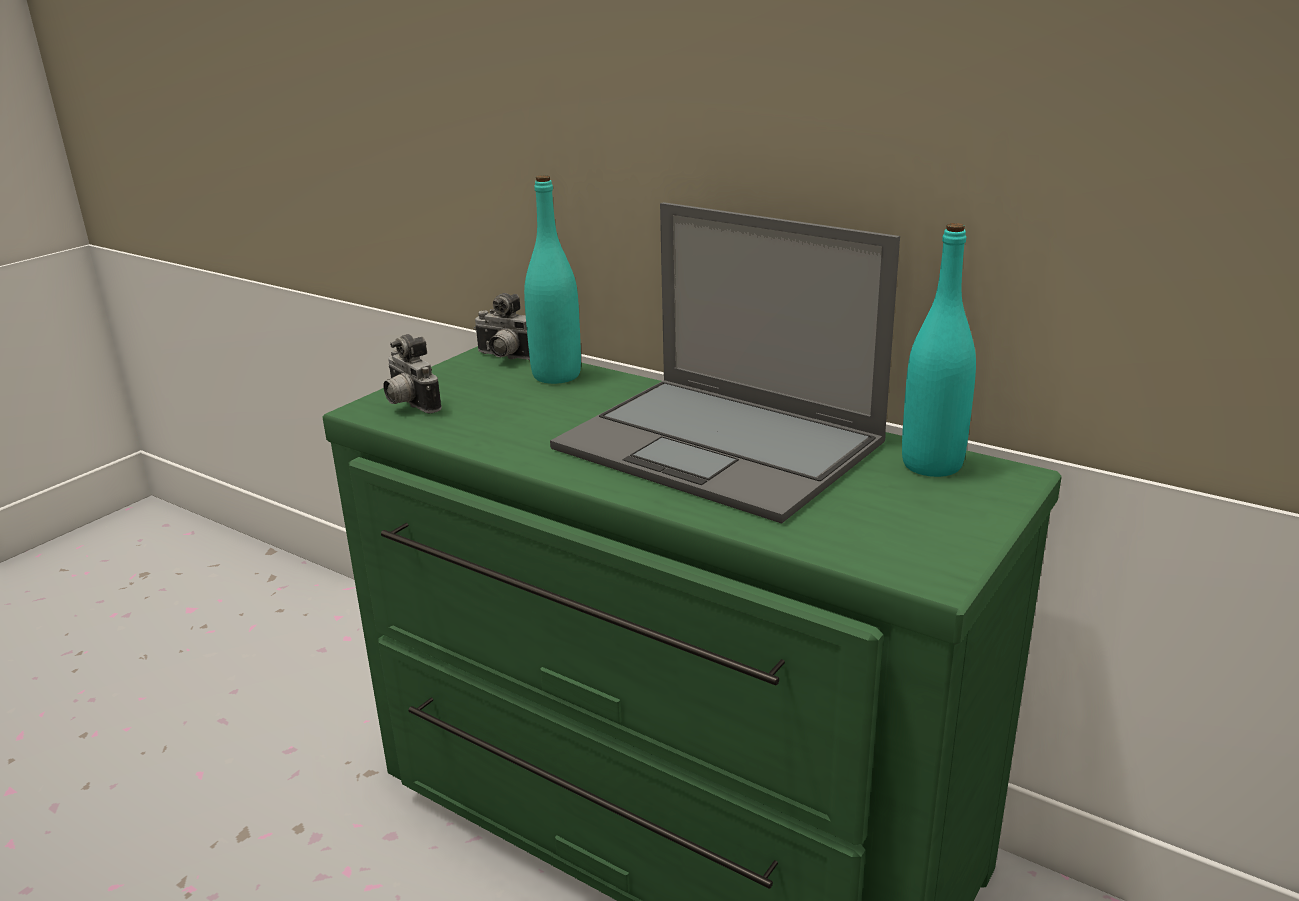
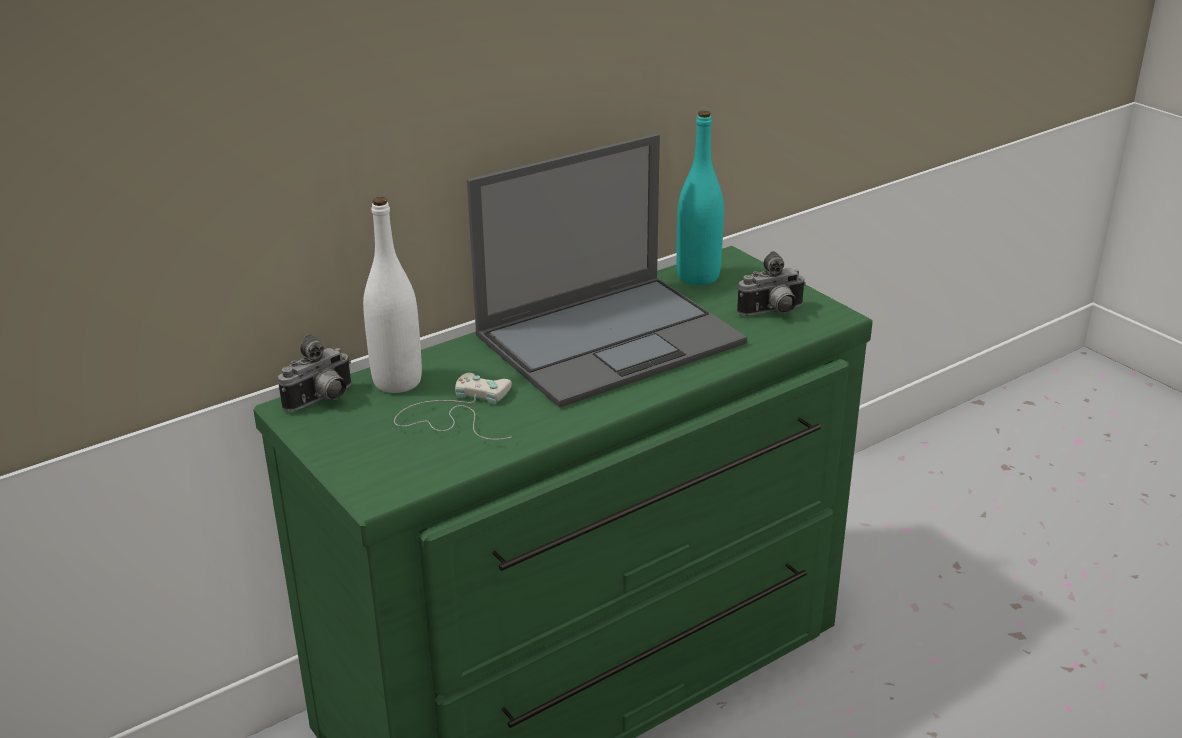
camera: 70 degrees left, 5 degrees up
camera [383,334,442,413] -> camera moved to [737,251,806,316]
turquoise bottle [524,175,581,384] -> white bottle [363,197,422,393]
none -> white game controller [394,373,512,440]

